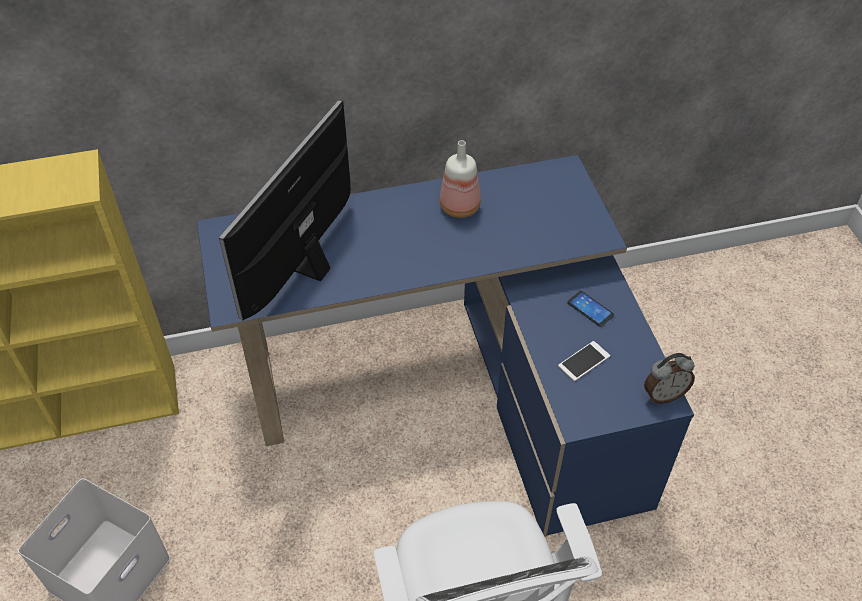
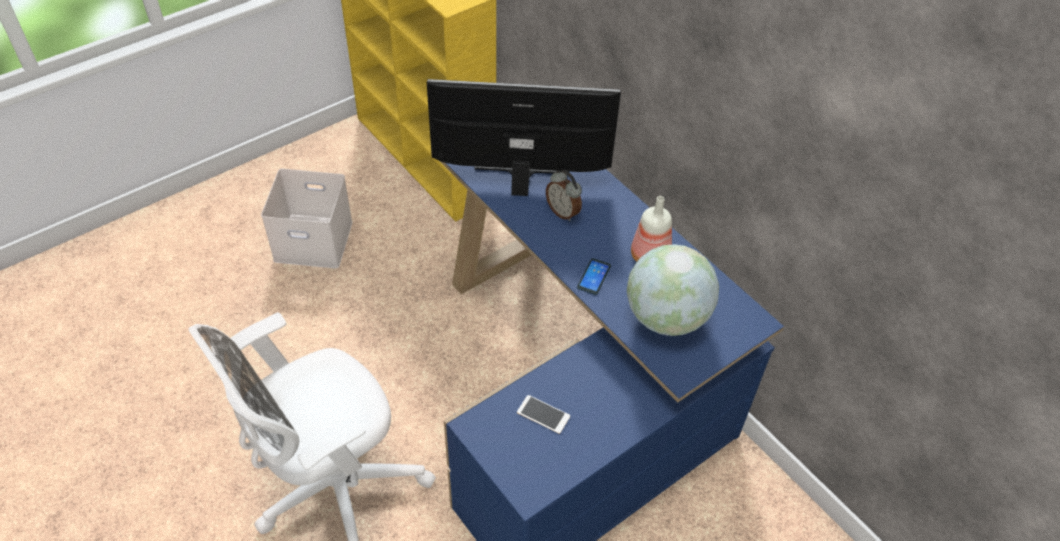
camera: 65 degrees right, 0 degrees up
phone [567,291,614,327] -> phone moved to [577,258,611,295]
alarm clock [644,353,695,404] -> alarm clock moved to [546,170,582,221]
none -> globe [627,244,719,336]

